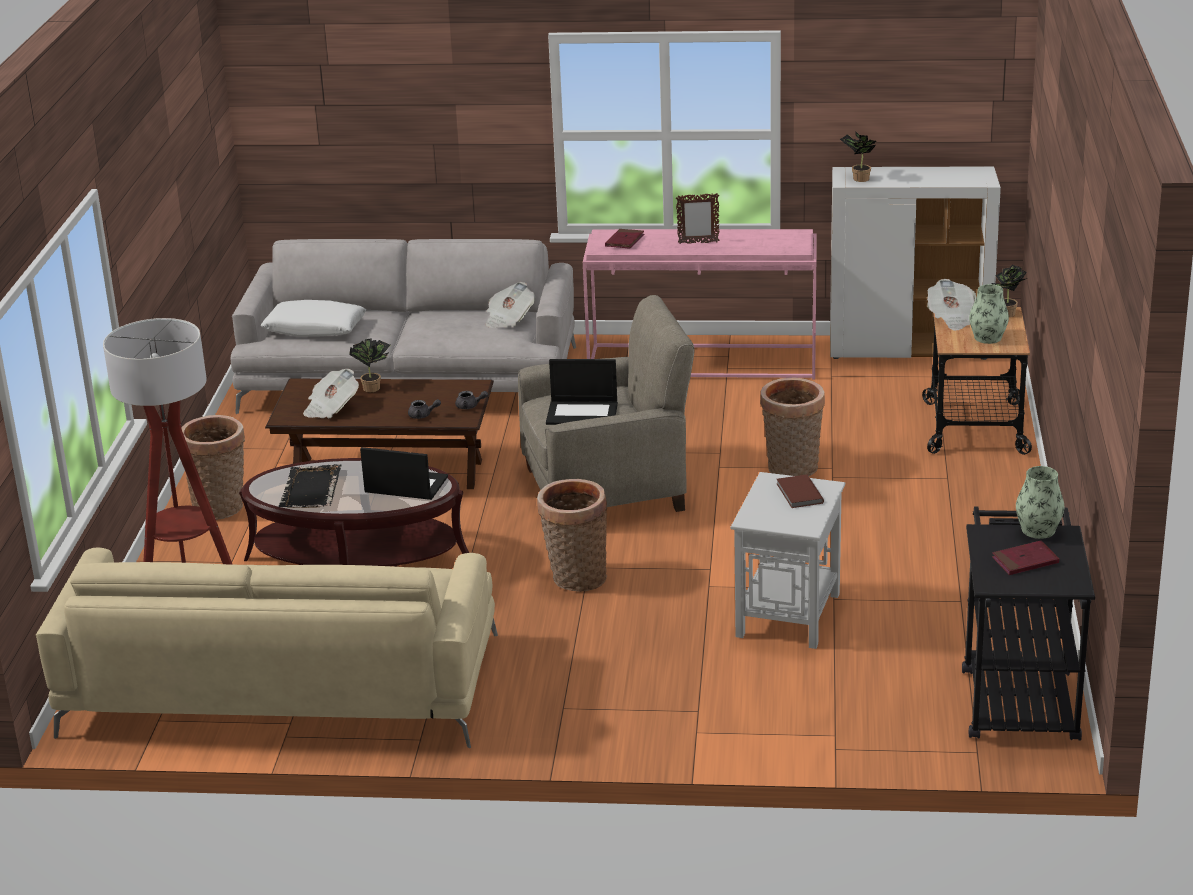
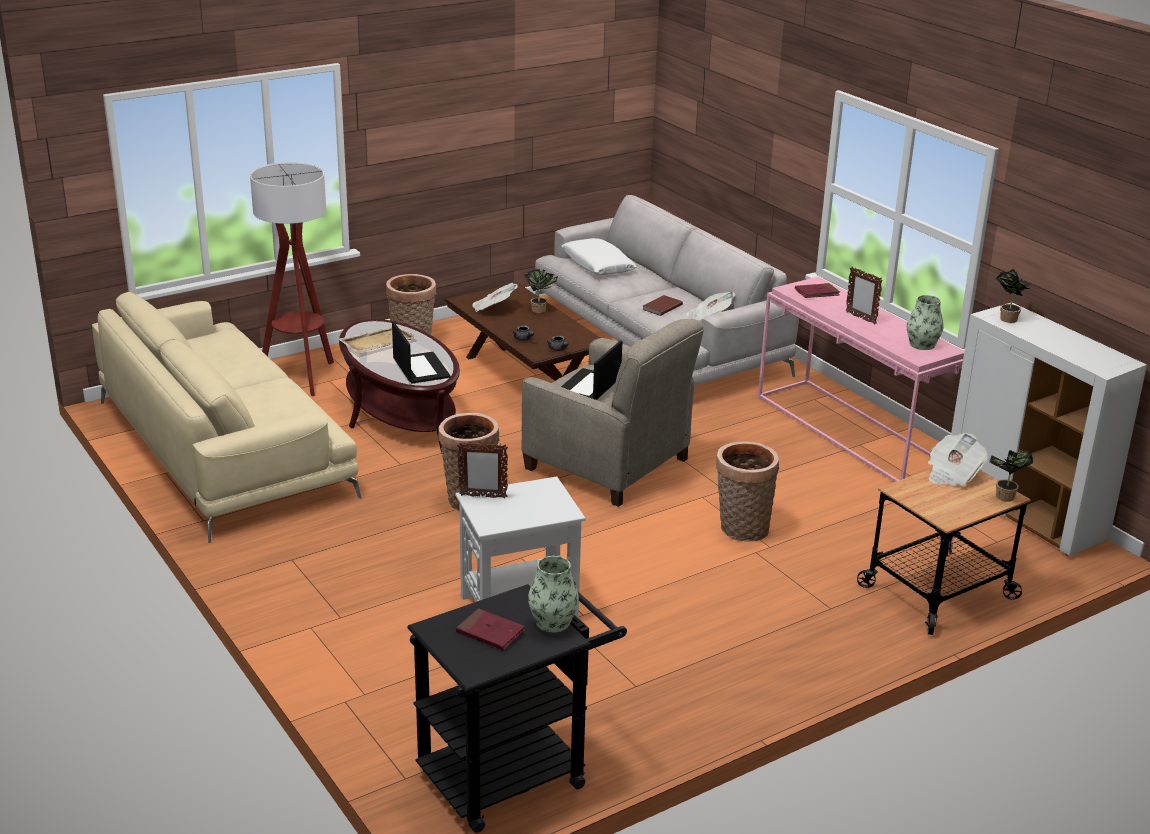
camera: 50 degrees right, 0 degrees up
black tray [278,464,341,508] -> beige tray [339,324,416,353]
laptop [546,359,618,425] -> laptop turned 60 degrees clockwise [561,340,623,400]
brown book [777,474,824,508] -> brown book moved to [642,295,683,316]
vase [969,284,1009,344] -> vase moved to [907,295,944,350]
none -> picture frame [457,443,508,499]

